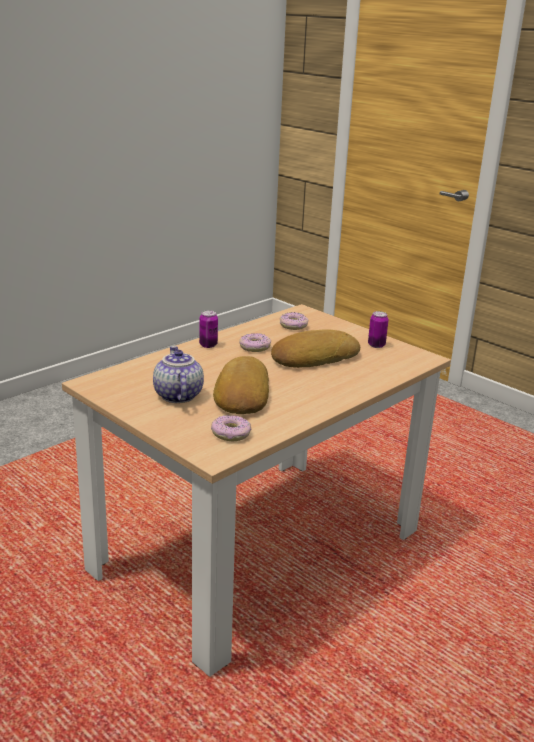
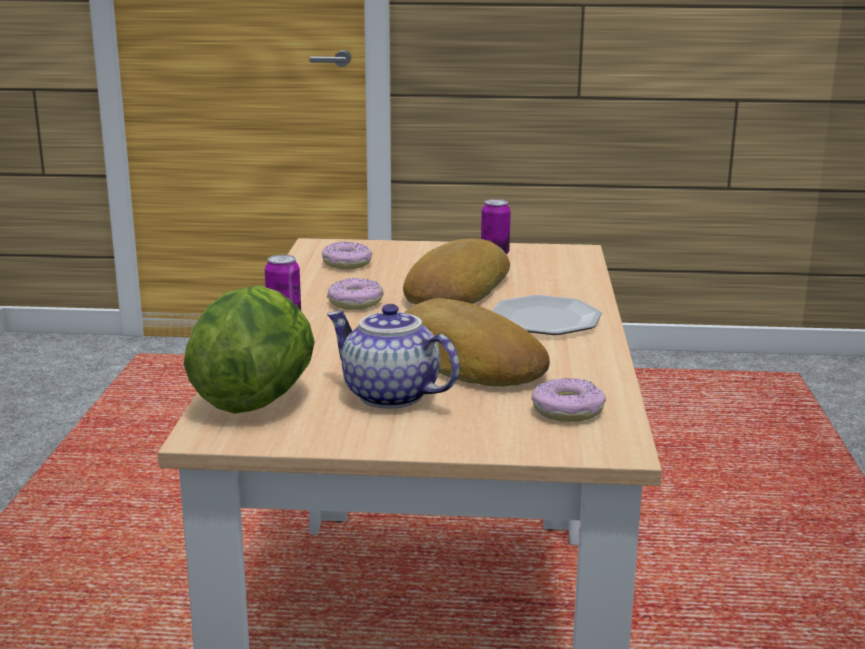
camera: 40 degrees left, 5 degrees down
none -> lettuce [184,286,315,414]
none -> plate [492,295,602,335]

